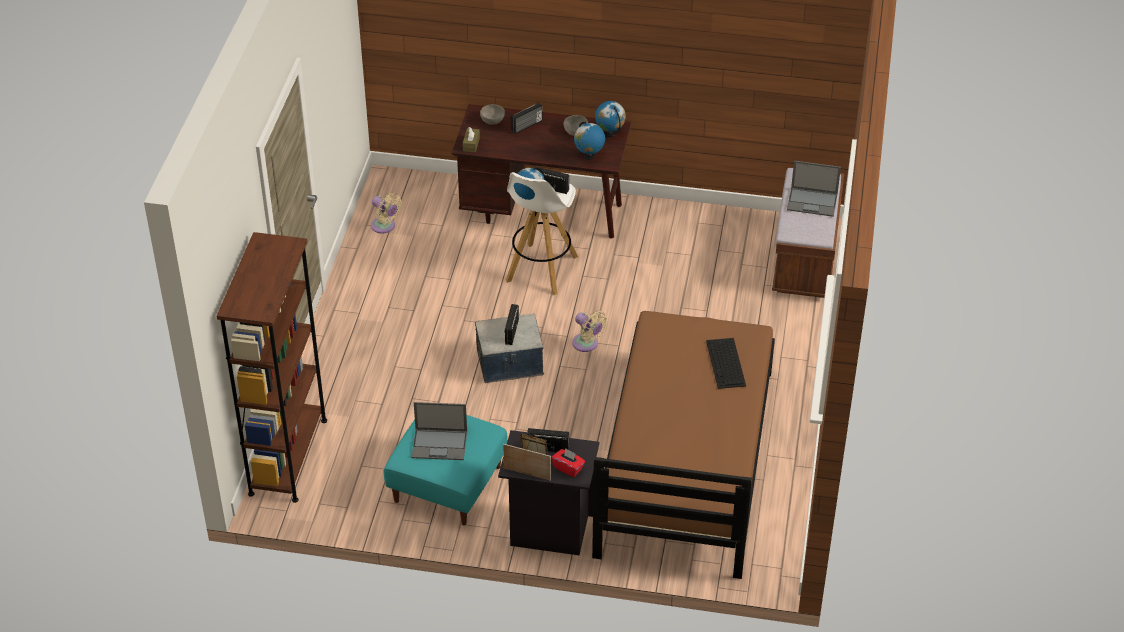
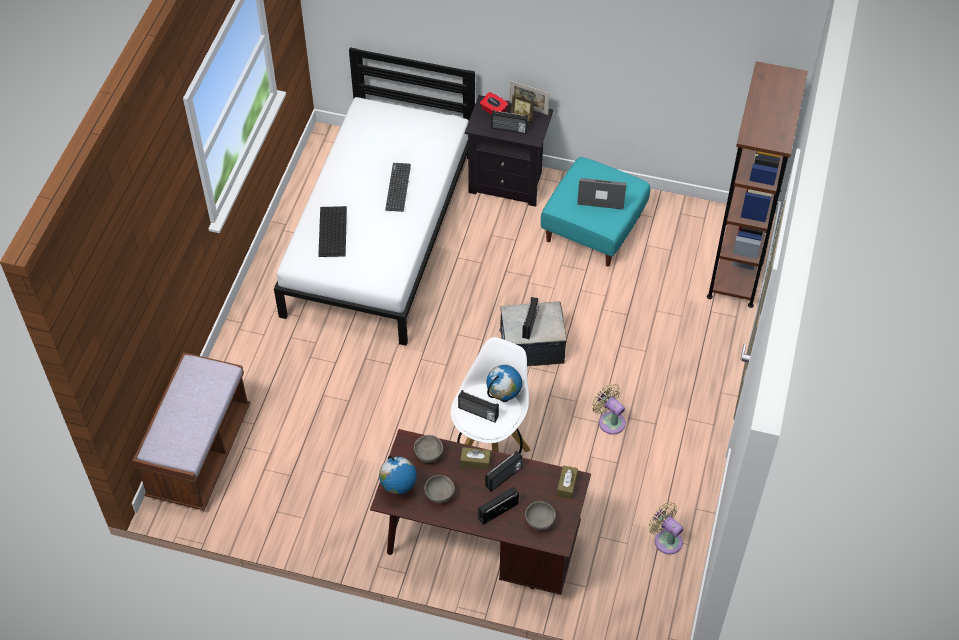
camera: 175 degrees left, 10 degrees up
beige fan [572,311,607,352] -> beige fan moved to [592,383,626,435]
globe [574,121,605,160] -> grey bowl [414,435,443,463]
brown bed [592,311,775,579] -> white bed [274,47,475,346]
laptop [787,161,841,217] -> none
none -> keyboard [385,163,411,212]
none -> brown tissue box [460,447,491,470]
none -> radio [485,451,522,492]

